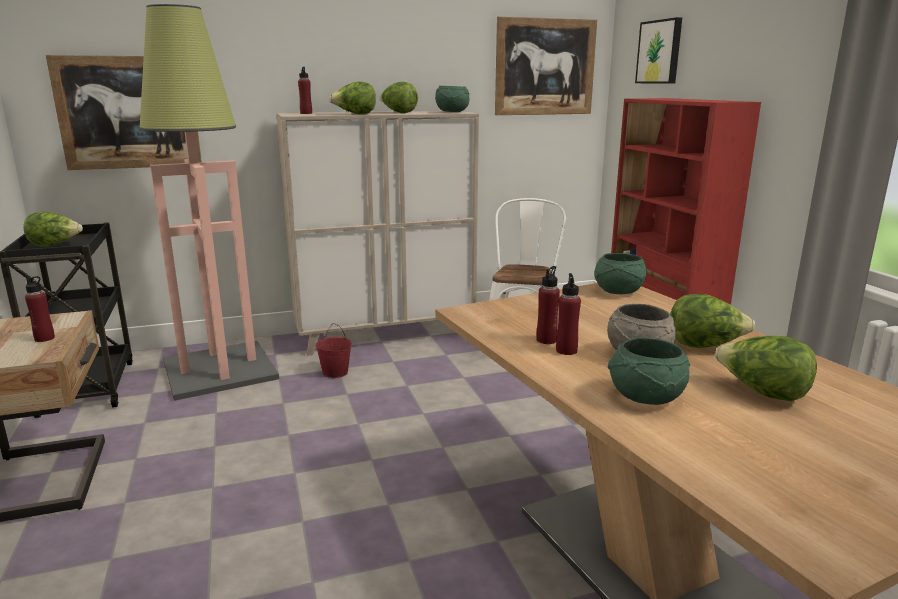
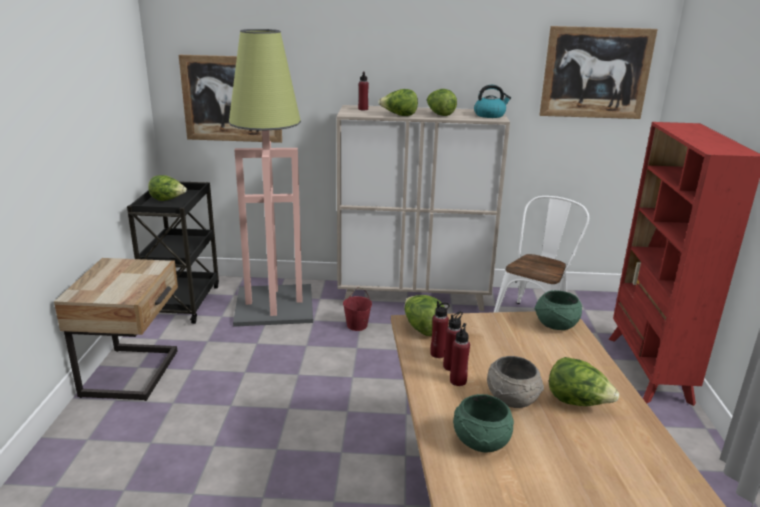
camera: 20 degrees right, 5 degrees up
red bottle [25,276,55,342] -> red bottle moved to [430,301,450,358]
green bowl [435,86,469,112] -> kettle [474,85,511,118]
picture [635,17,682,84] -> none
lettuce [715,336,817,401] -> lettuce moved to [404,295,444,336]

